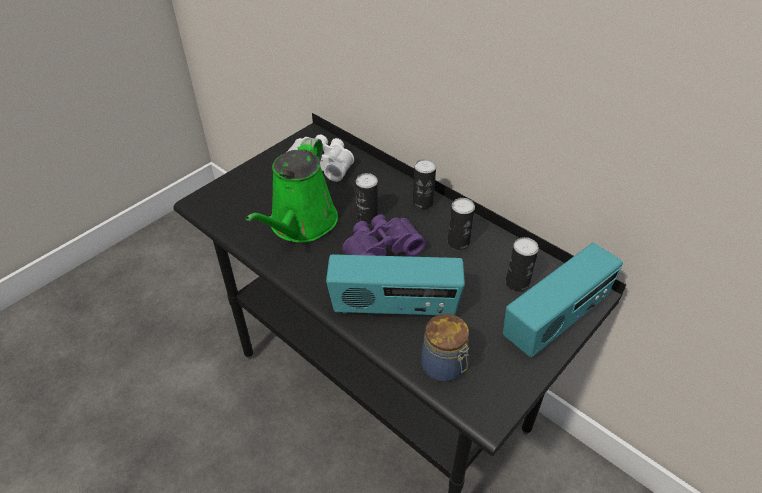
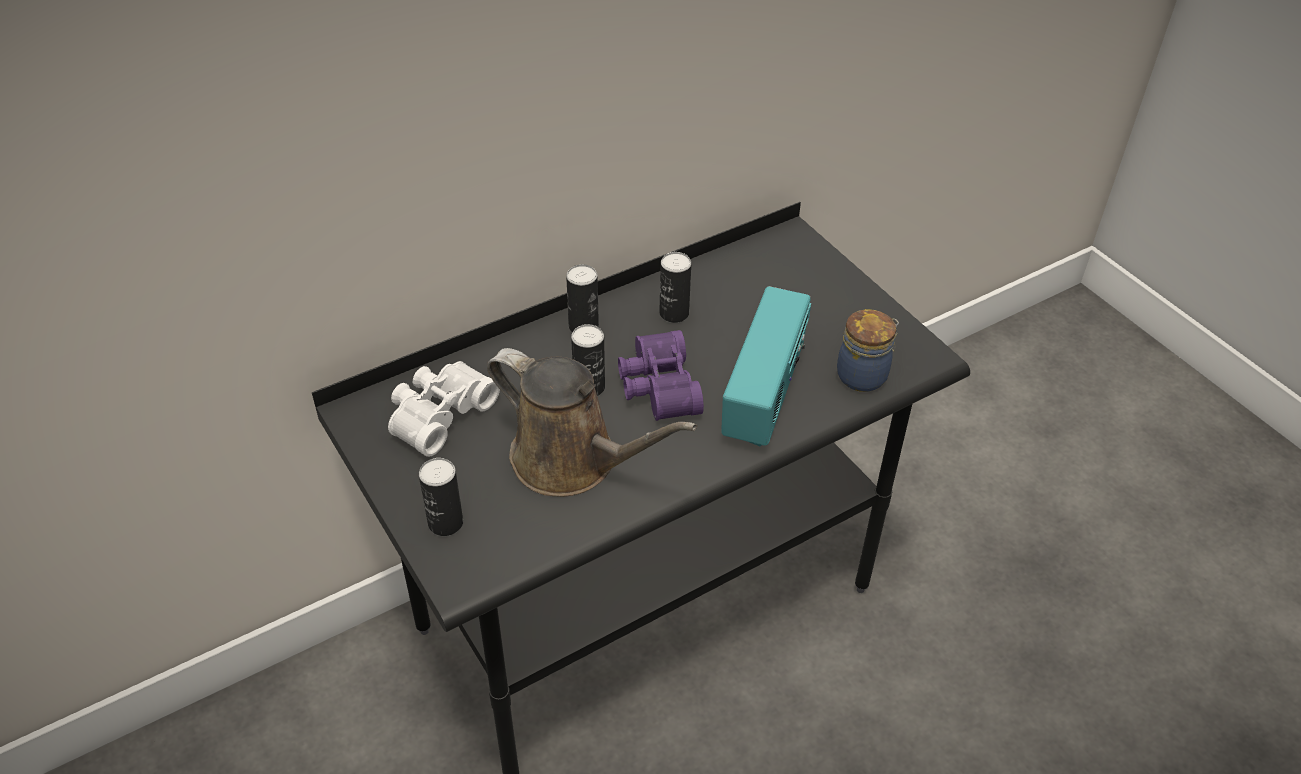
camera: 75 degrees left, 0 degrees up
green watering can [245,137,338,243] -> brown watering can [487,348,697,497]
radio [503,243,623,357] -> none
can [506,237,539,292] -> can moved to [419,458,463,536]

